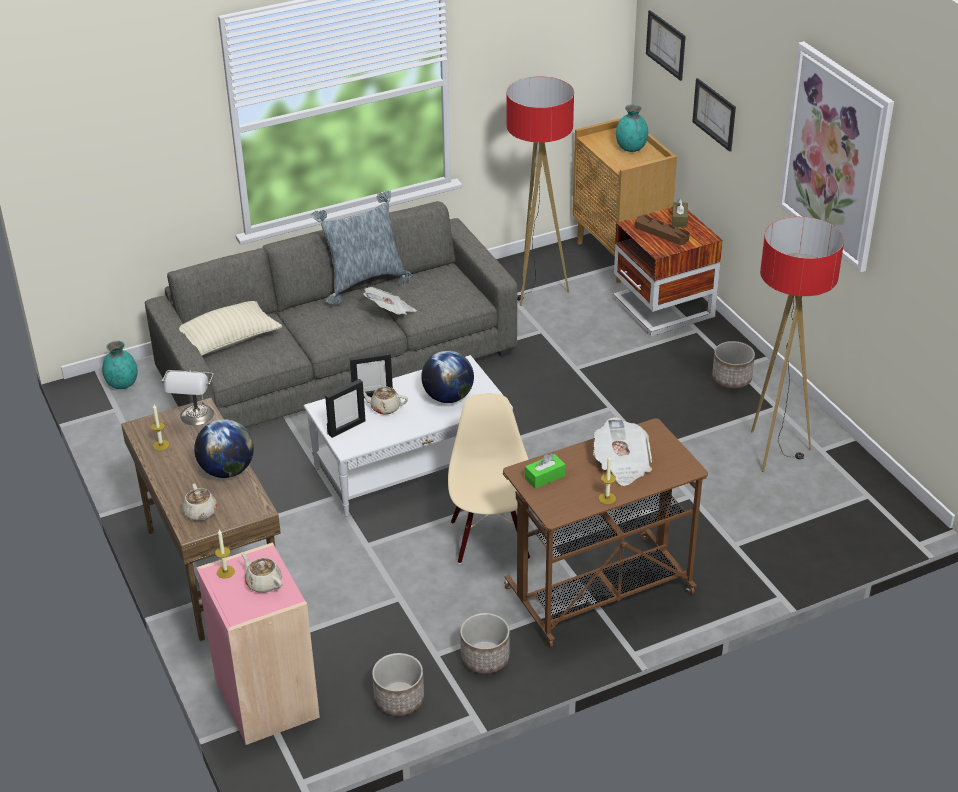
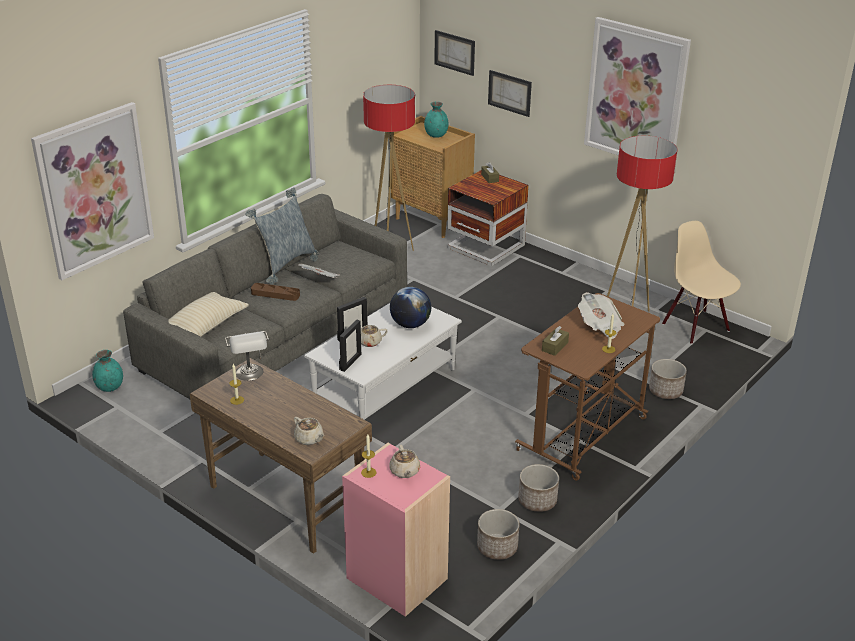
camera: 25 degrees left, 5 degrees down
globe [194,419,254,478] -> none
beige teapot [241,552,282,593] -> beige teapot turned 120 degrees counterclockwise [389,445,420,478]
beige chair [448,393,530,564] -> beige chair moved to [662,221,741,344]
green tissue box [525,453,566,489] -> brown tissue box [542,326,569,356]
brown tray [635,215,690,245] -> brown tray moved to [251,283,300,301]
planter [712,341,755,388] -> planter moved to [649,359,687,399]
none -> picture [31,102,154,280]

